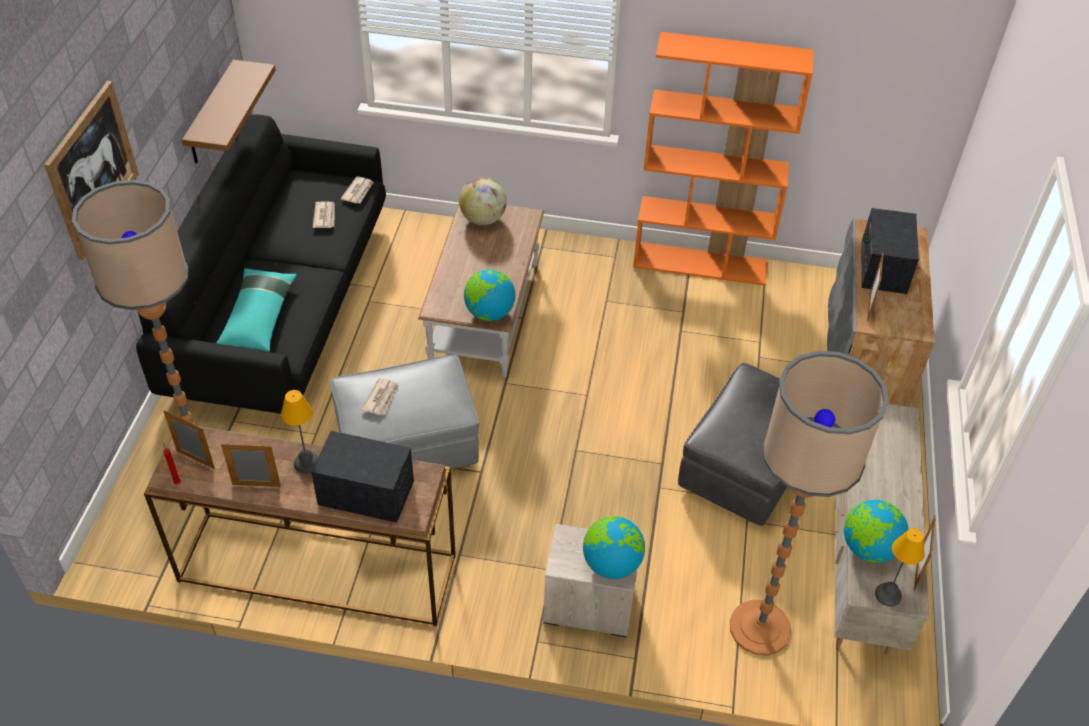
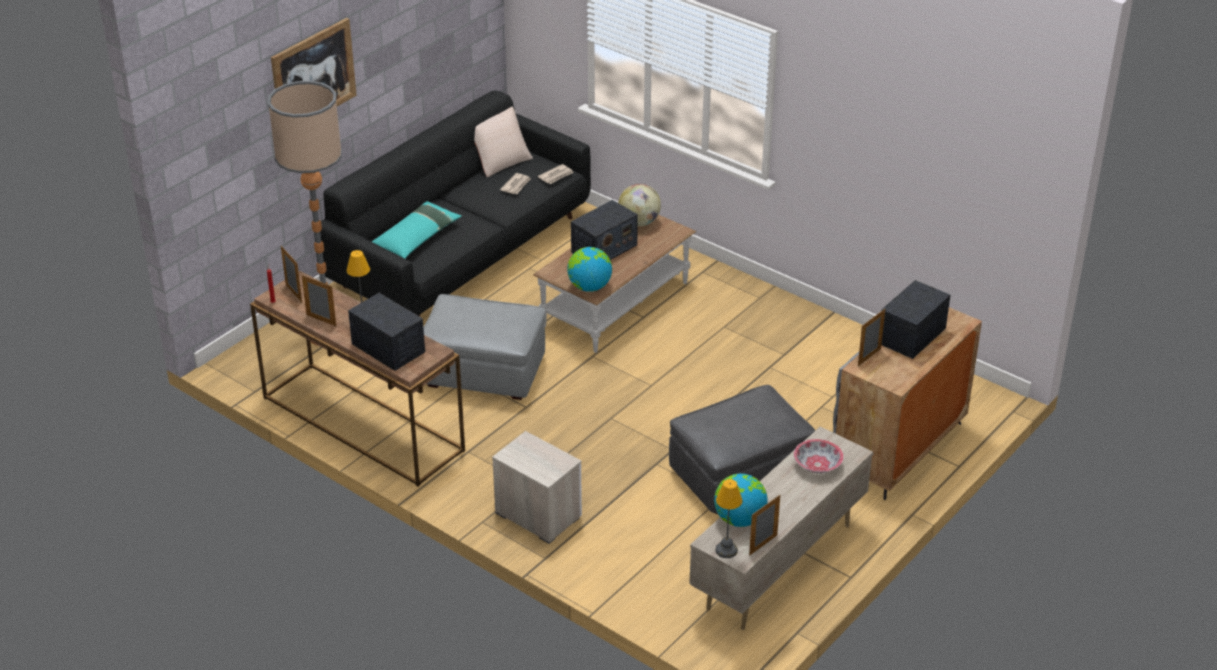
camera: 30 degrees right, 10 degrees down
brown shelf [182,60,276,164] -> none
newspaper [361,378,399,415] -> none
globe [583,516,645,579] -> none
orange bookcase [633,32,814,286] -> none
floor lamp [730,351,889,656] -> none
none -> beige pillow [474,106,533,177]
none -> radio [571,200,638,260]
none -> bowl [794,439,844,473]

